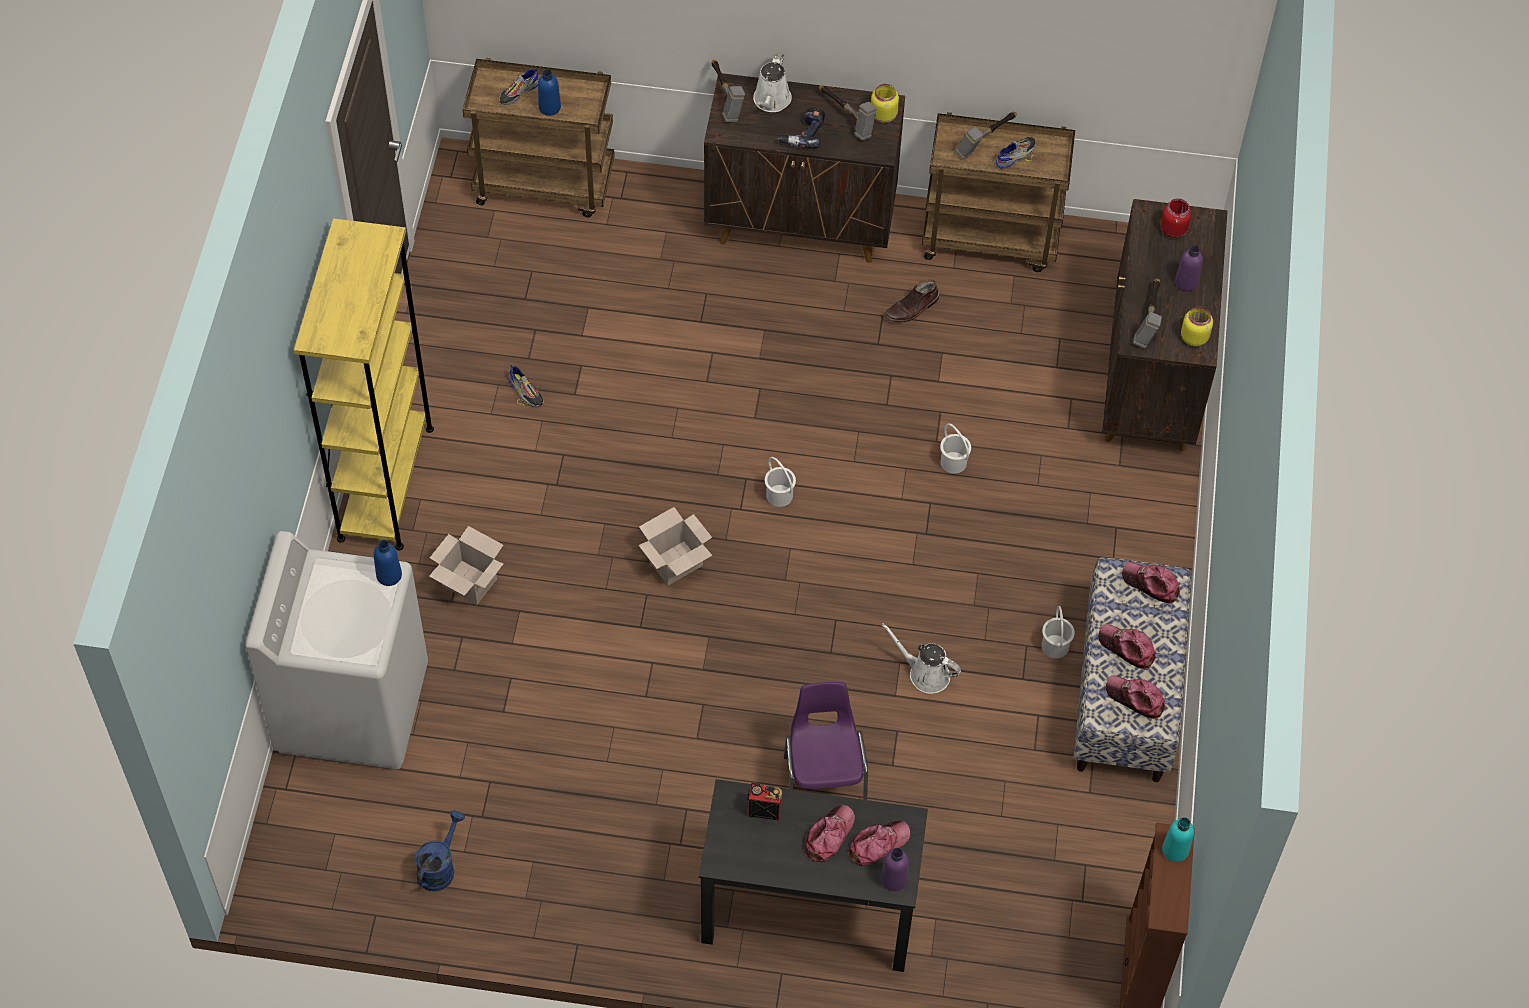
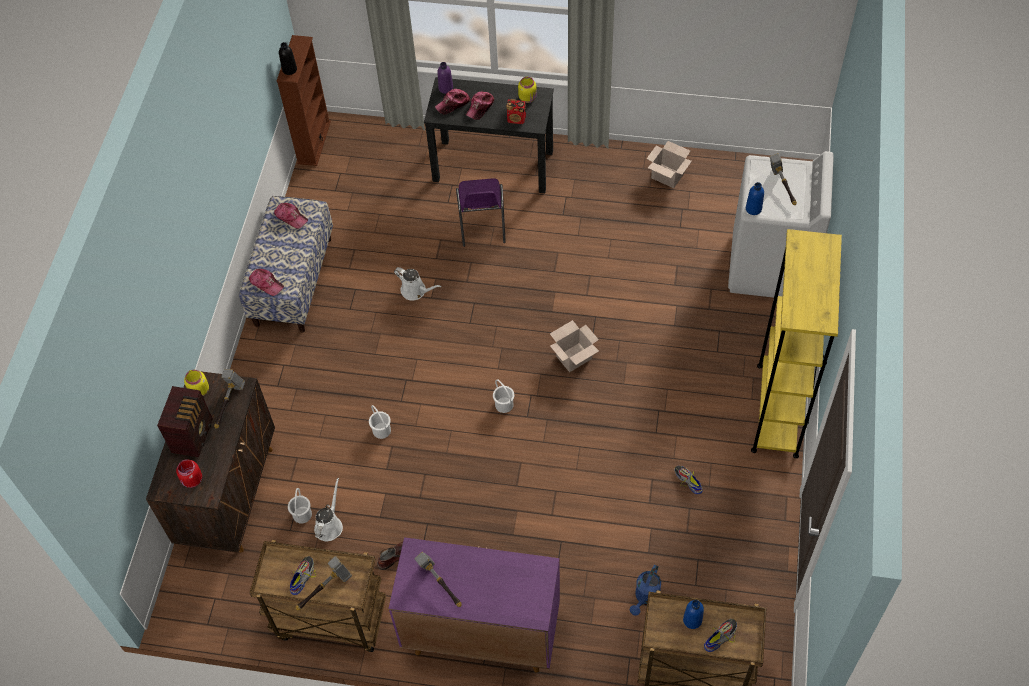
camera: 175 degrees left, 0 degrees up
blue watering can [415,811,465,891] -> blue watering can moved to [630,565,661,616]
cardboard box [429,526,503,605] -> cardboard box moved to [647,141,692,188]
brown cabinet [704,73,905,263] -> purple cabinet [388,537,560,673]
hammer [711,60,745,122] -> hammer moved to [770,153,797,205]
white watering can [753,53,792,112] -> white watering can moved to [314,477,343,541]
power drill [778,108,825,149] -> none
yellow jar [871,84,899,123] -> yellow jar moved to [518,77,537,103]
shoe [996,137,1036,169] -> shoe turned 150 degrees clockwise [290,556,316,595]
white bucket [1042,606,1075,658] -> white bucket moved to [288,488,312,524]
cap [1098,624,1155,670] -> none
turquoise bottle [1162,817,1194,862] -> black bottle [279,42,297,75]
purple bottle [1175,245,1203,291] -> radio [157,386,213,457]

